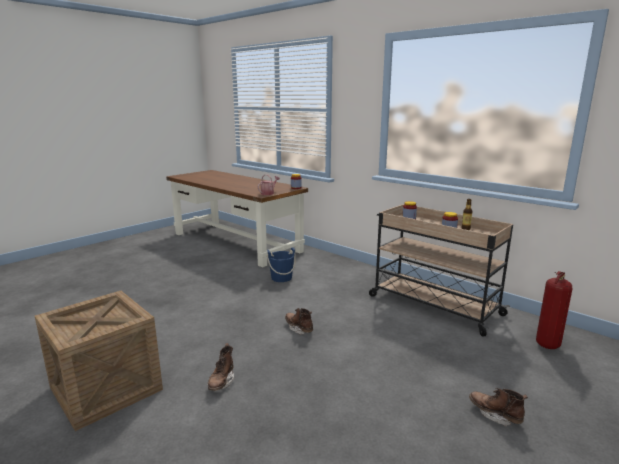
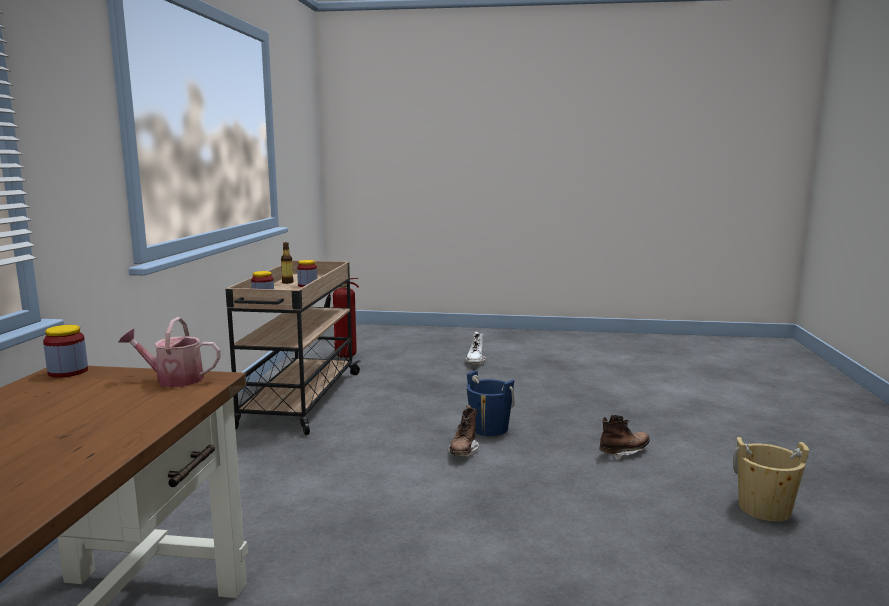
camera: 125 degrees left, 5 degrees down
crate [35,291,163,431] -> beige bucket [733,437,809,522]
blue bucket [267,247,296,282] -> blue bucket moved to [467,370,515,436]
brown boot [469,388,528,426] -> white boot [465,332,486,365]

